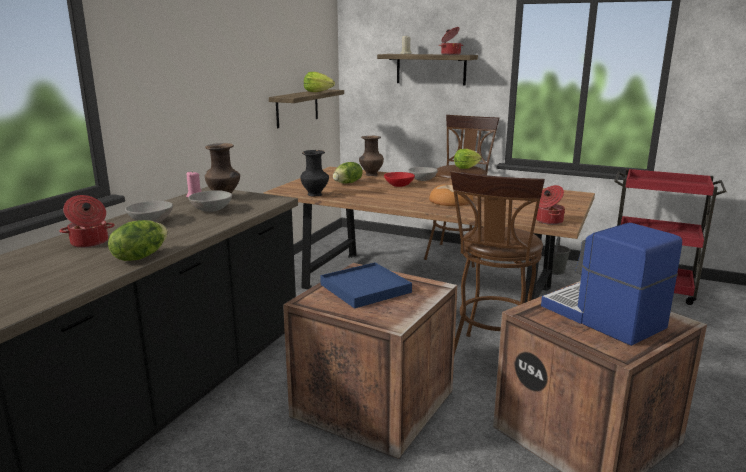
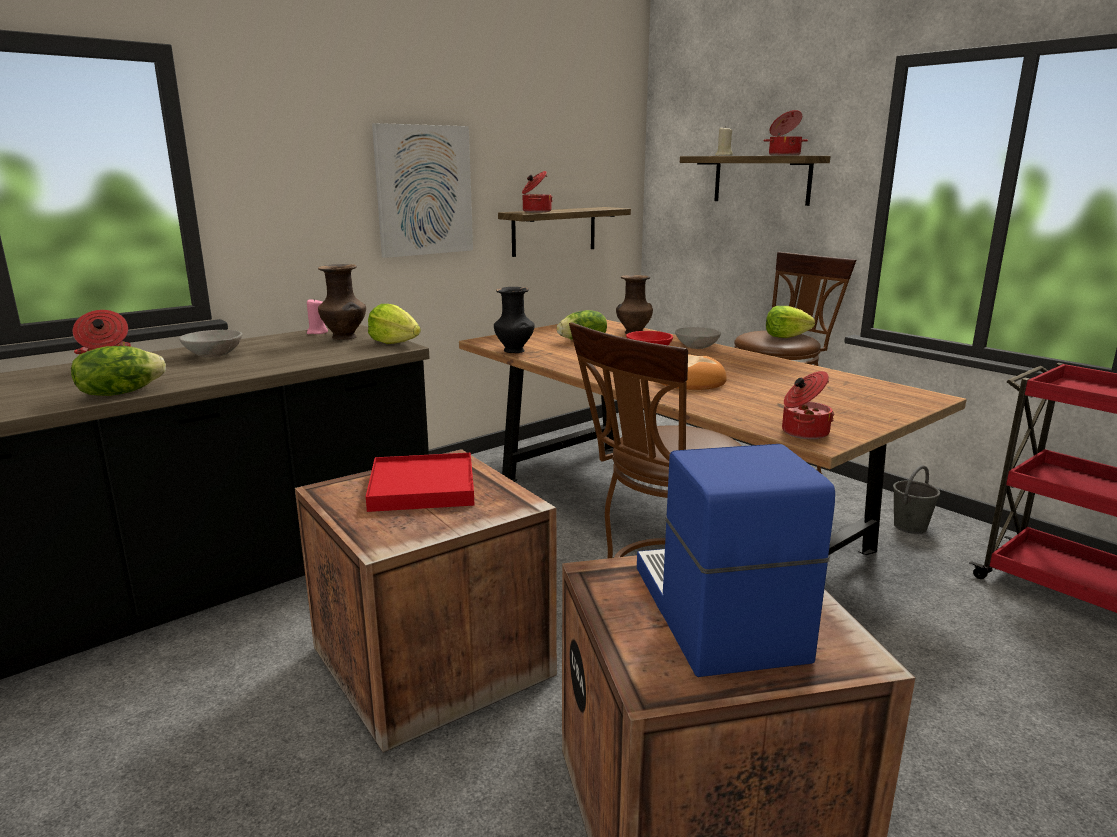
camera: 25 degrees right, 0 degrees up
grey bowl [188,190,232,212] -> none
lettuce [304,72,335,92] -> lettuce moved to [368,304,421,344]
blue tray [320,262,412,309] -> red tray [366,453,474,512]
none -> picture [372,123,473,258]
none -> cooking pot [522,171,553,213]

